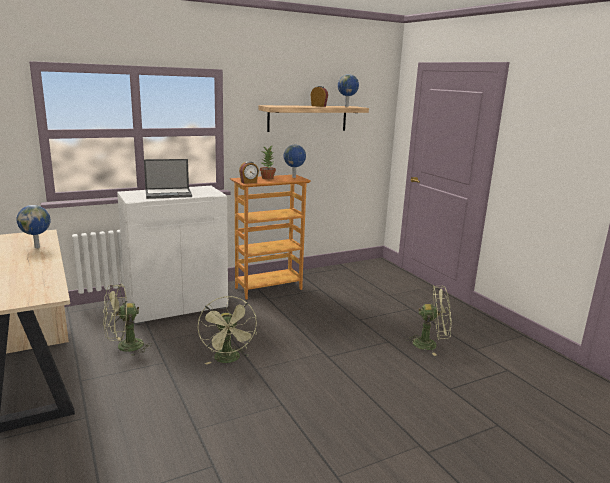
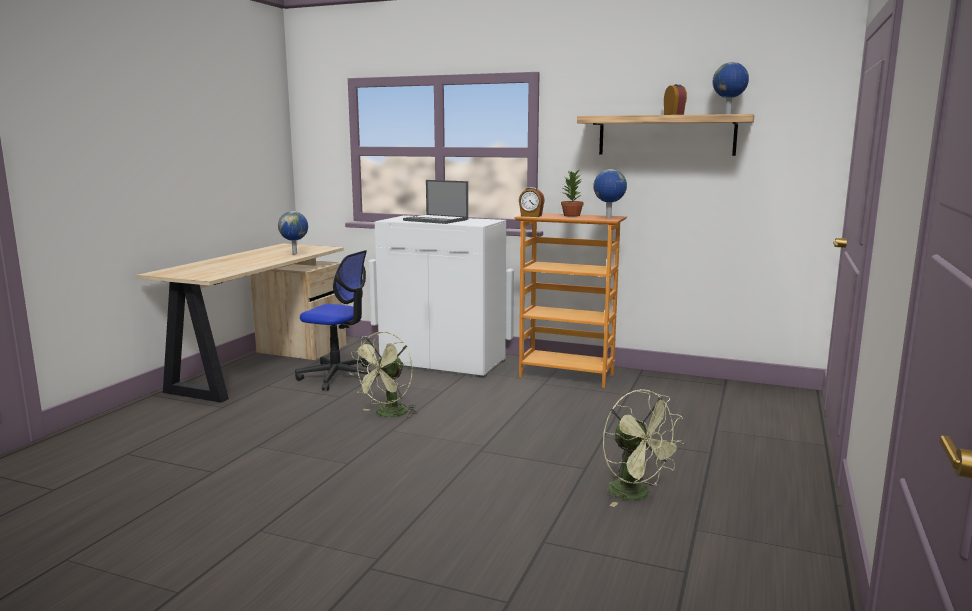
camera: 50 degrees right, 5 degrees down
green fan [103,284,153,357] -> office chair [295,250,375,391]

